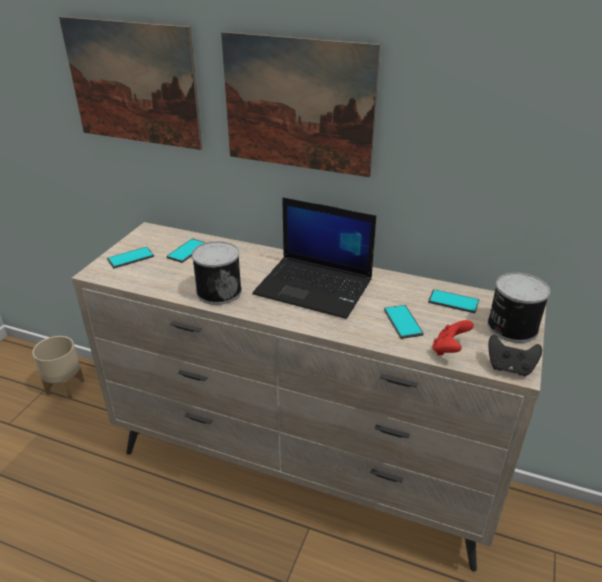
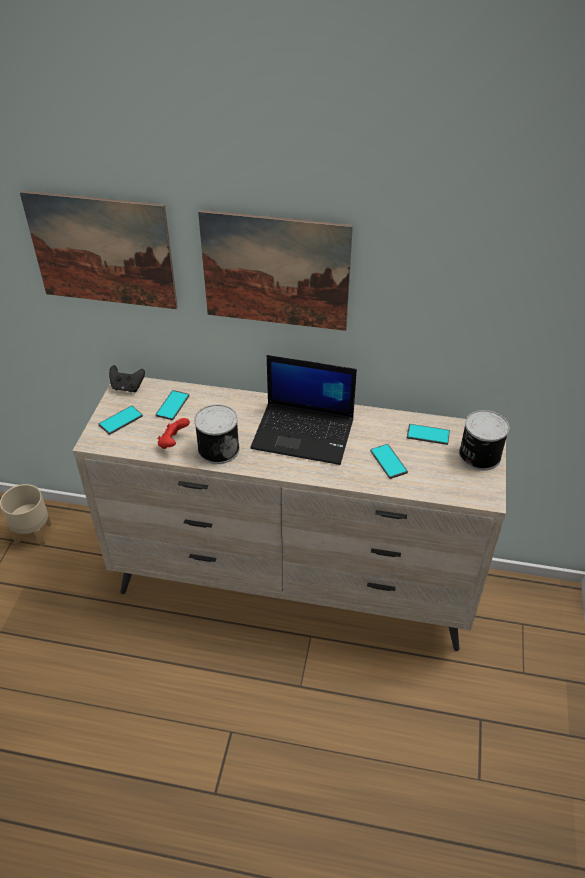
camera: 10 degrees left, 10 degrees up
red game controller [432,320,474,356] -> red game controller moved to [157,418,190,449]
black game controller [488,335,542,376] -> black game controller moved to [109,365,145,392]

